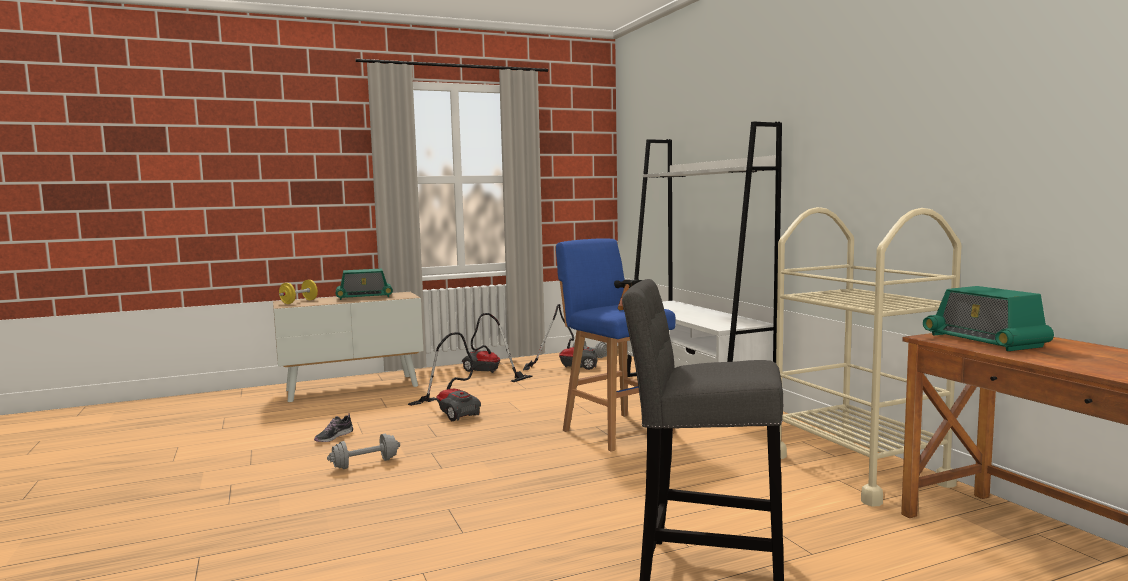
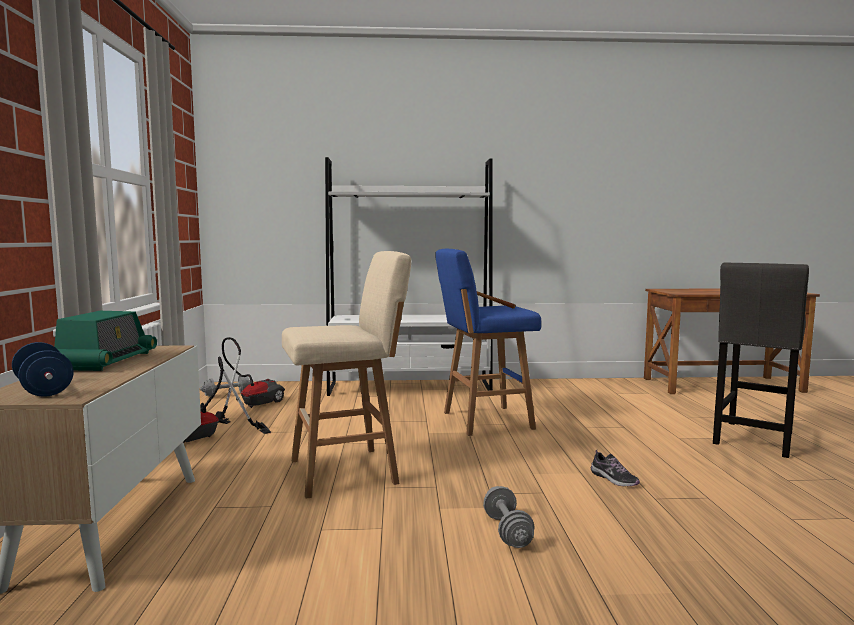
camera: 70 degrees left, 0 degrees up
yellow dumbbell [279,280,318,304] -> blue dumbbell [12,342,74,397]
shoe [314,413,353,442] -> shoe moved to [591,450,640,486]
vacuum cleaner [408,332,481,421] -> beige stool [282,251,411,499]
beige cart [776,207,962,507] -> none
radio [923,286,1054,351] -> none

